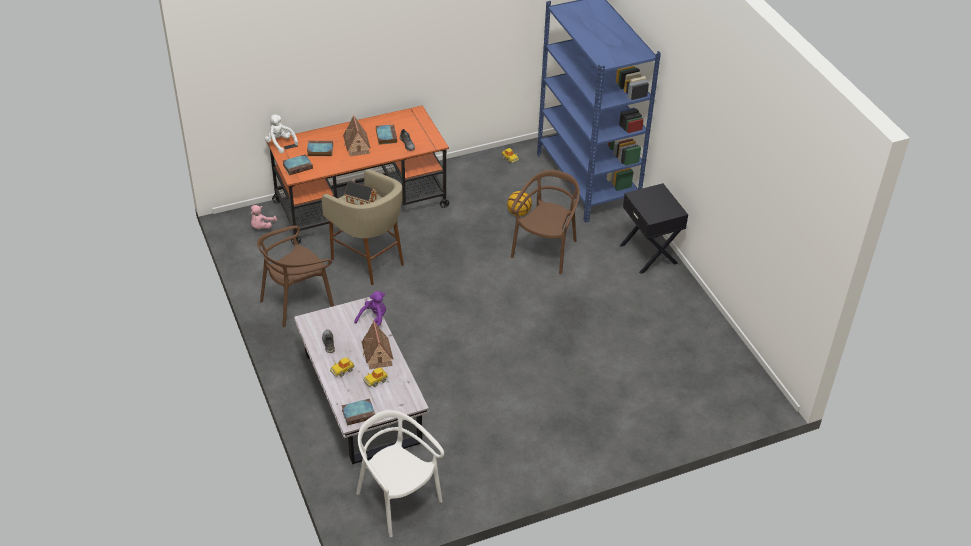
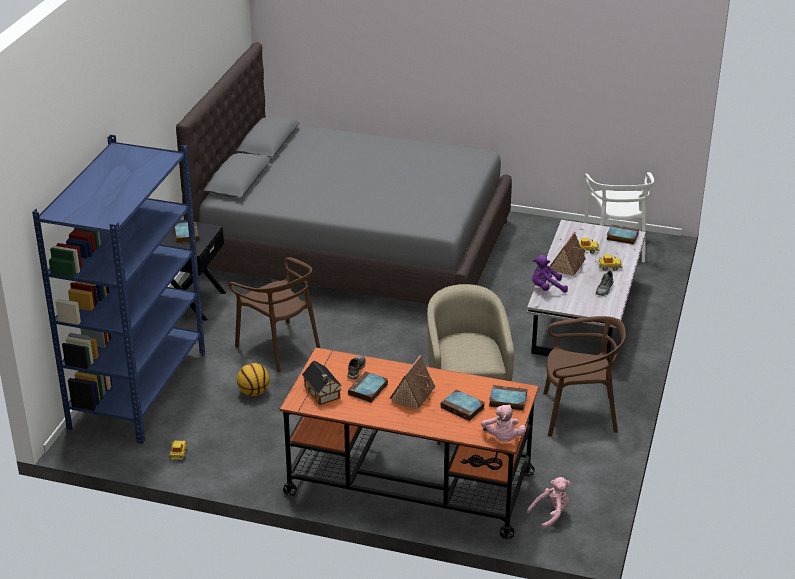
camera: 140 degrees left, 10 degrees down
white plush toy [265,114,298,153] -> pink plush toy [481,405,526,442]
toy house [344,178,377,205] -> toy house moved to [302,361,342,405]
brown chair [511,170,580,274] -> brown chair turned 105 degrees counterclockwise [228,257,320,372]
none -> book [174,221,199,244]
none -> grey bed [176,42,512,304]

